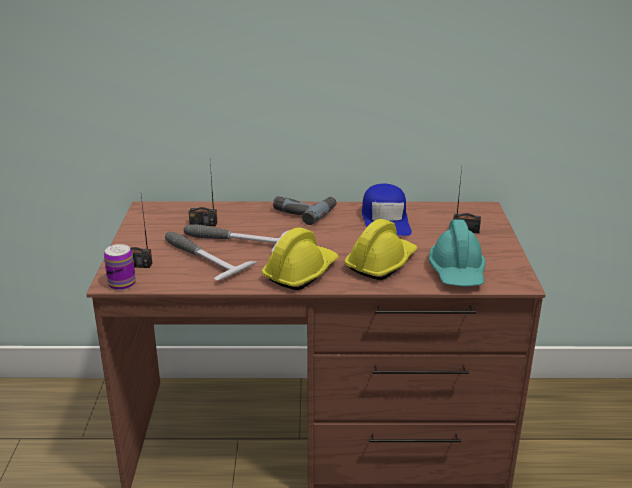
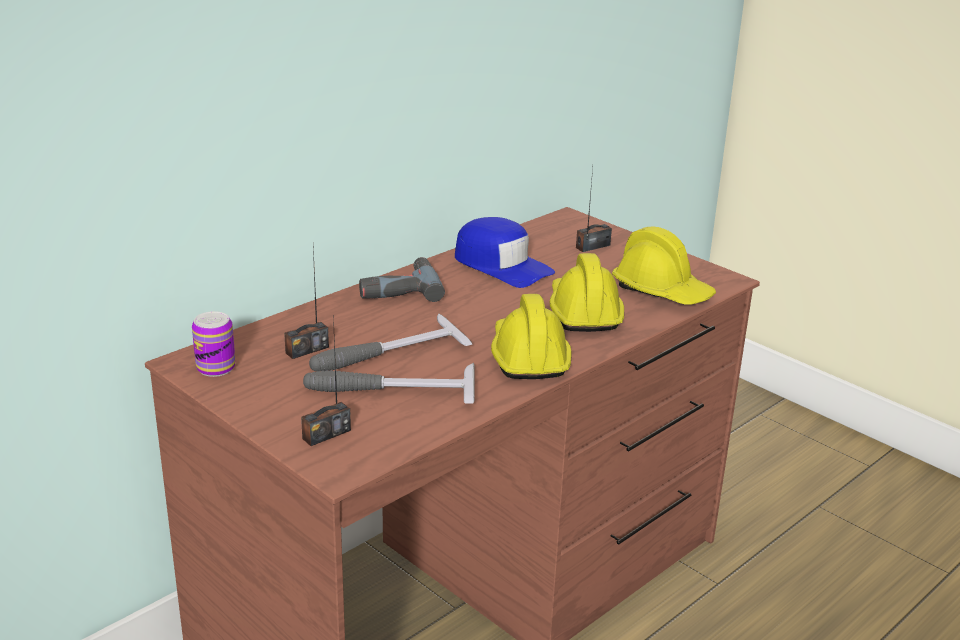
camera: 45 degrees left, 0 degrees up
can [104,244,136,290] -> can moved to [192,311,235,377]
turquoise hard hat [429,219,486,287] -> yellow hard hat [612,226,716,305]

